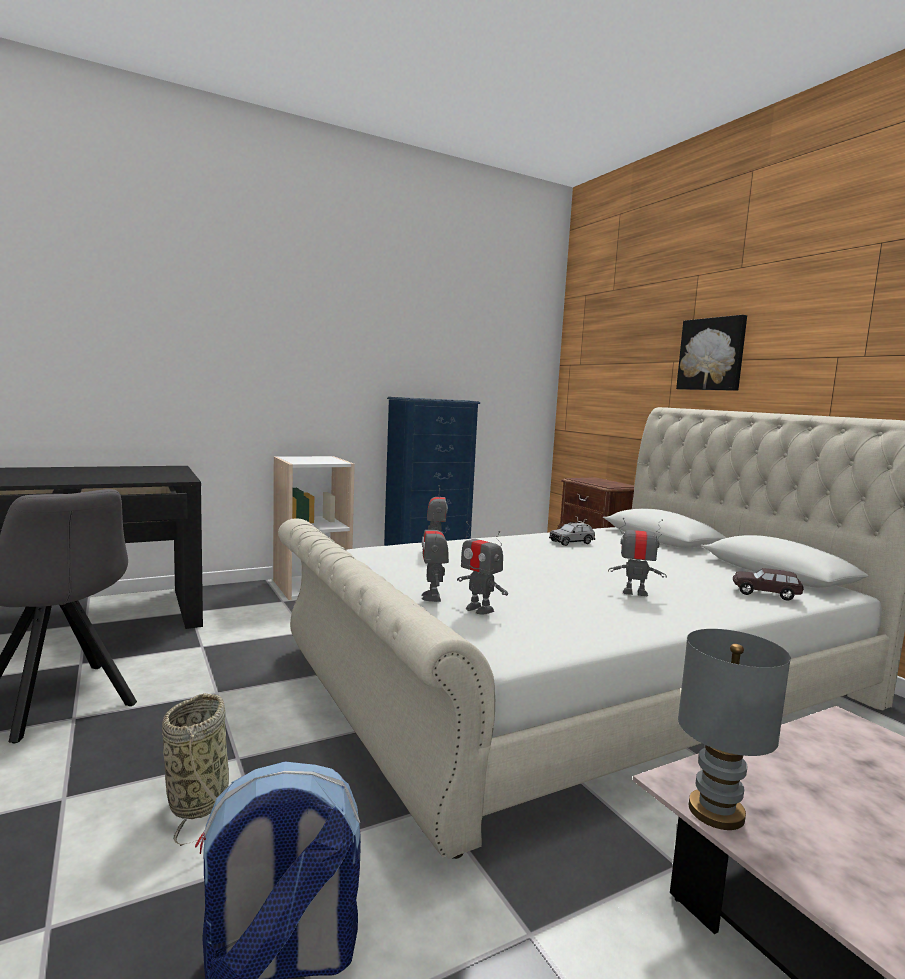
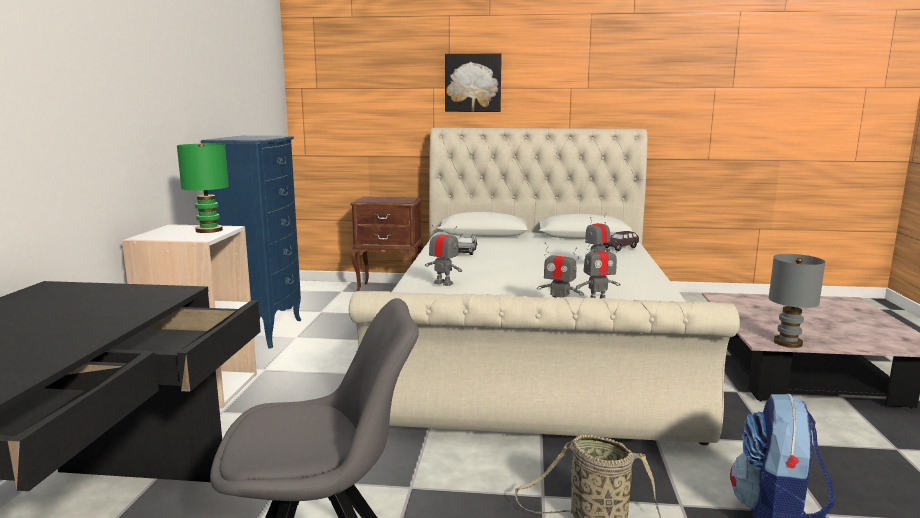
camera: 55 degrees left, 5 degrees up
none -> green table lamp [177,144,229,233]

